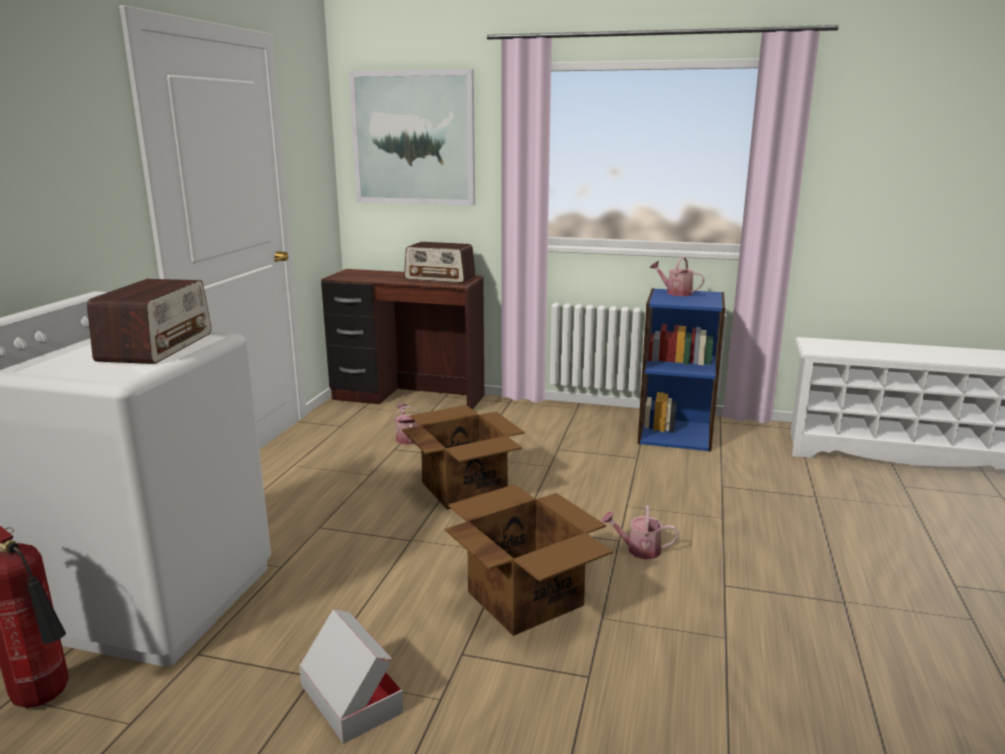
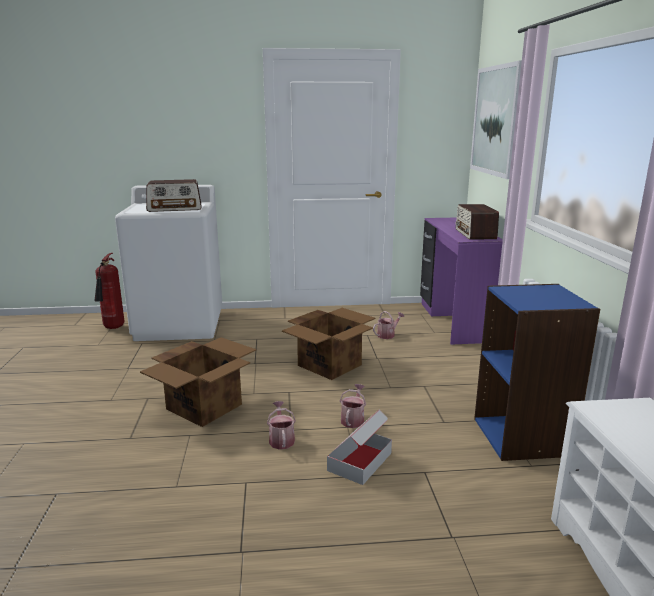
camera: 70 degrees right, 0 degrees up
cardboard box [299,609,404,744] -> cardboard box moved to [327,410,392,485]
brown desk [321,269,484,410] -> purple desk [420,218,503,345]
watering can [650,257,705,296] -> watering can moved to [340,384,366,428]

